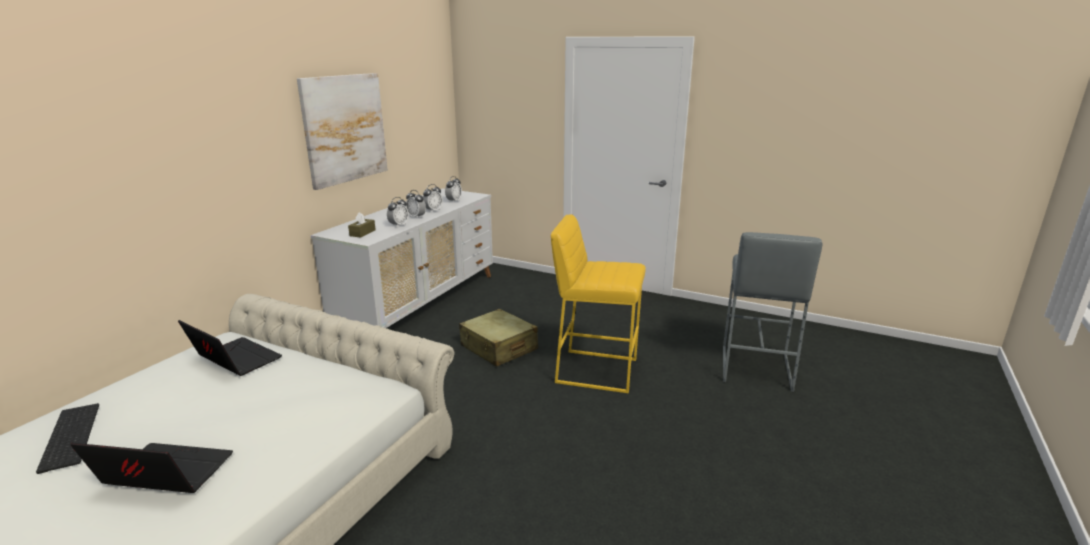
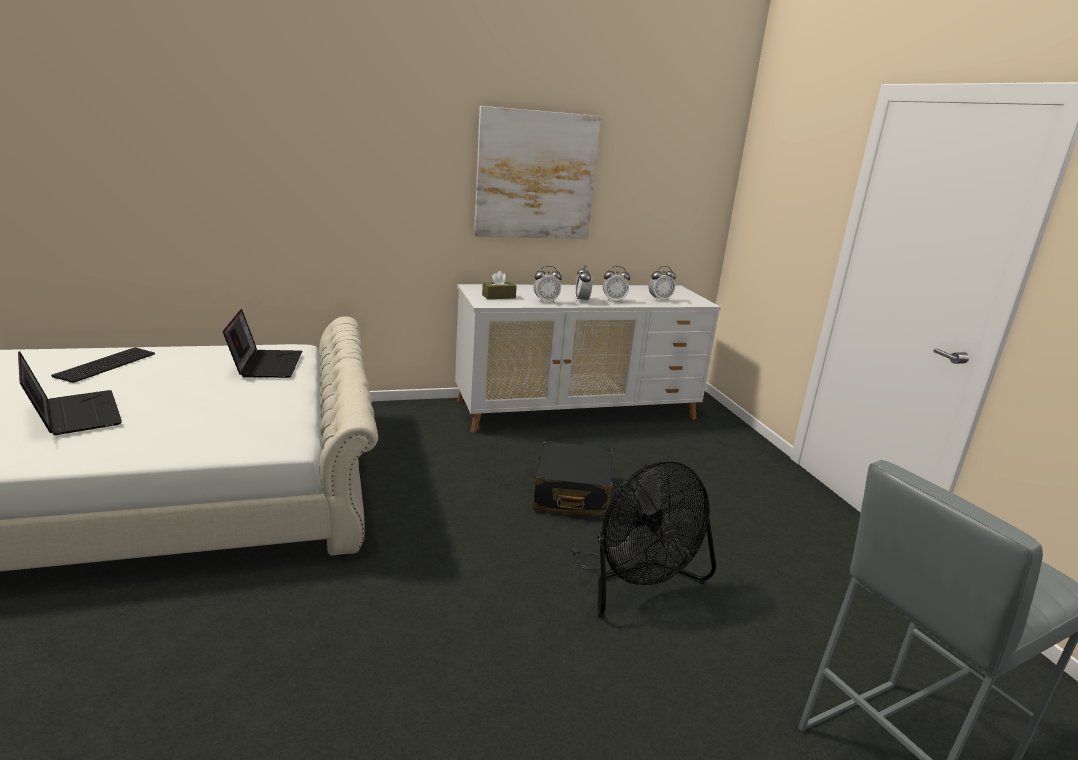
camera: 45 degrees right, 0 degrees up
beige suitcase [459,309,538,367] -> black suitcase [533,441,612,518]
yellow stool [551,214,646,393] -> black fan [571,461,716,618]

